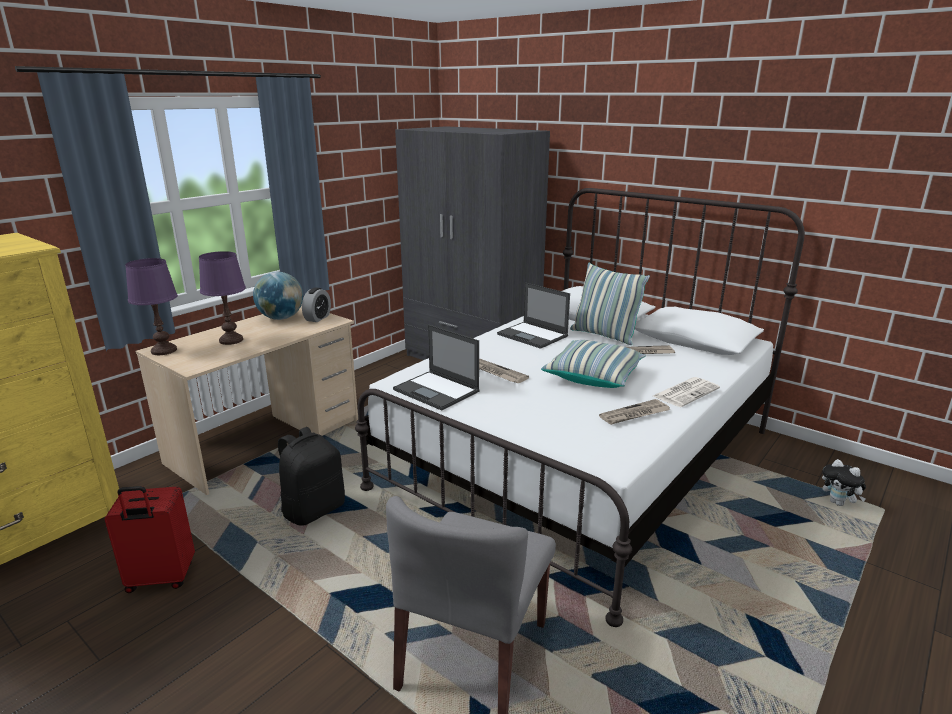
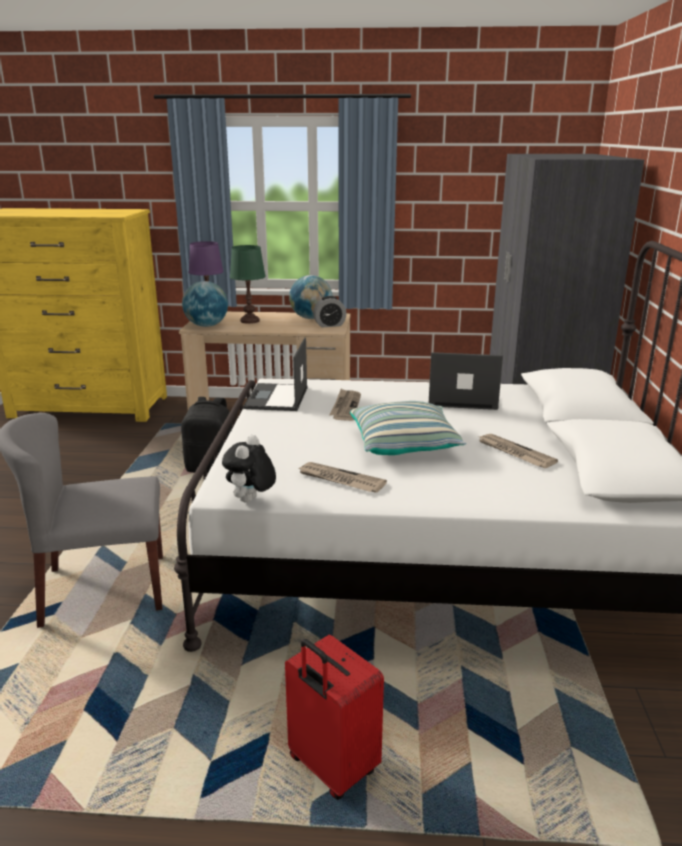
camera: 55 degrees right, 0 degrees up
red suitcase [104,486,195,593] -> red suitcase moved to [285,635,384,800]
purple table lamp [199,251,246,345] -> green table lamp [230,245,266,324]
laptop [497,283,570,349] -> laptop turned 90 degrees clockwise [429,352,503,410]
pillow [570,262,650,345] -> none
newspaper [653,377,720,407] -> none
plush toy [822,459,866,506] -> plush toy moved to [222,435,276,503]
none -> globe [182,281,228,327]

